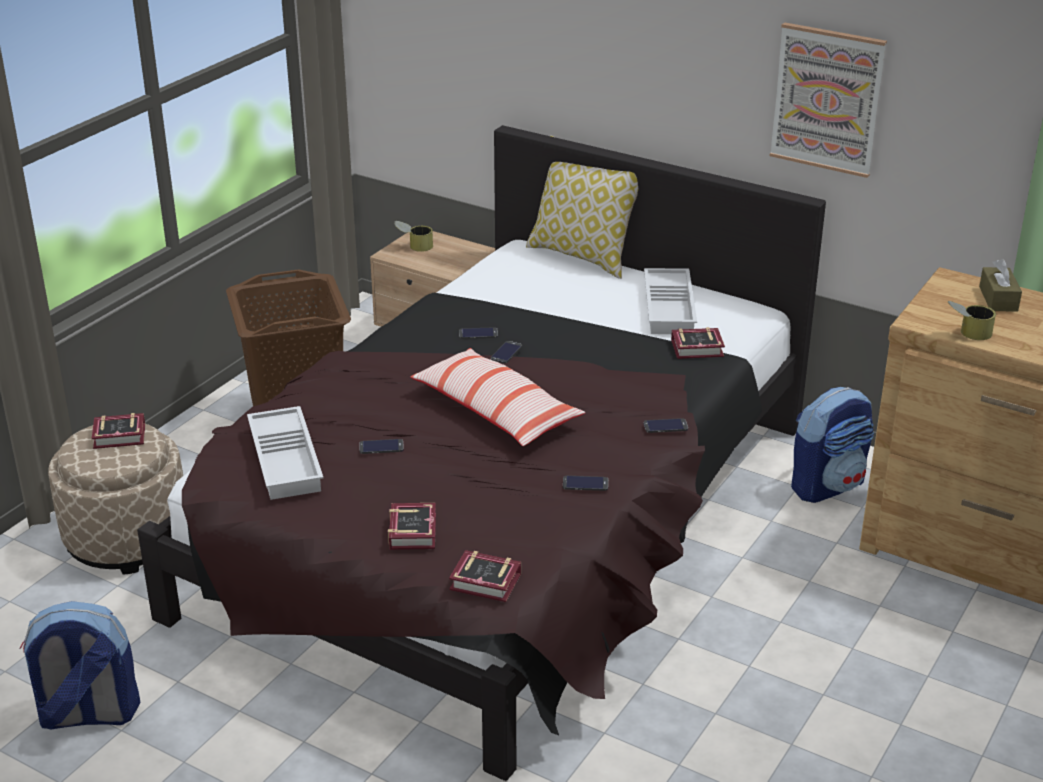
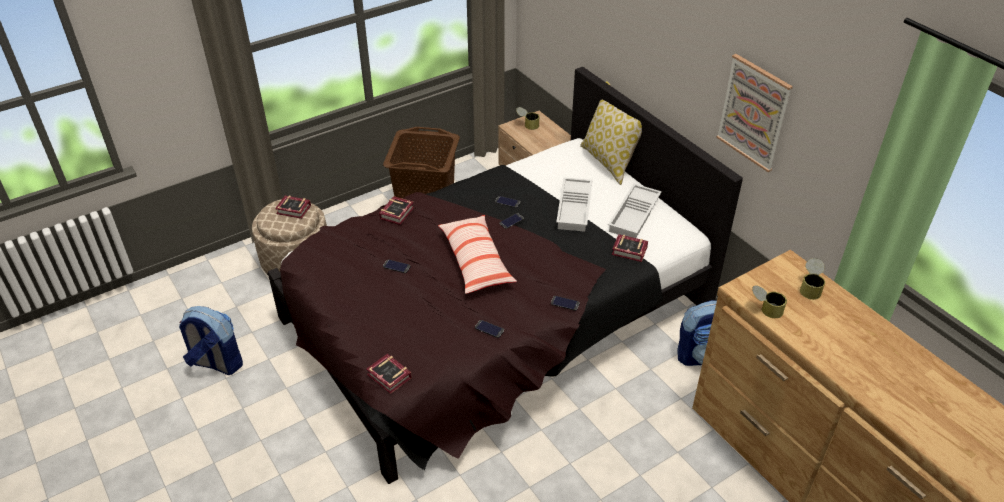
camera: 25 degrees right, 10 degrees up
white tray [247,406,323,500] -> white tray moved to [556,177,592,232]
book [388,503,436,550] -> book moved to [379,196,414,225]
brown tissue box [979,259,1022,312] -> can [800,258,825,300]

